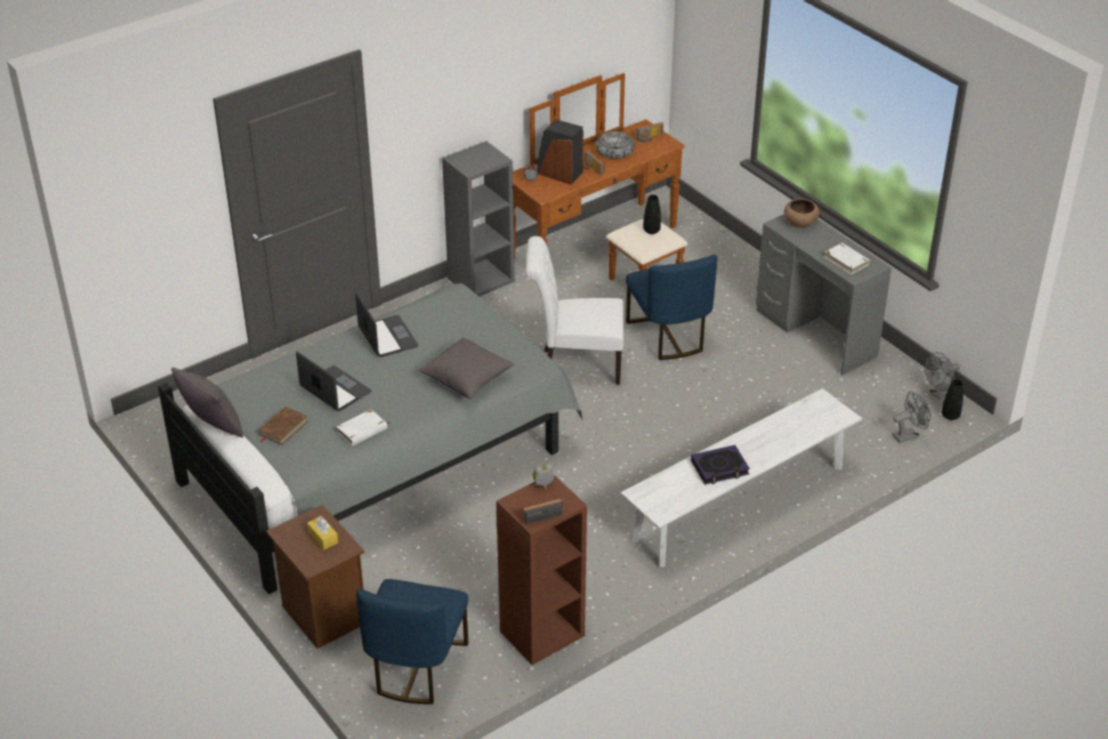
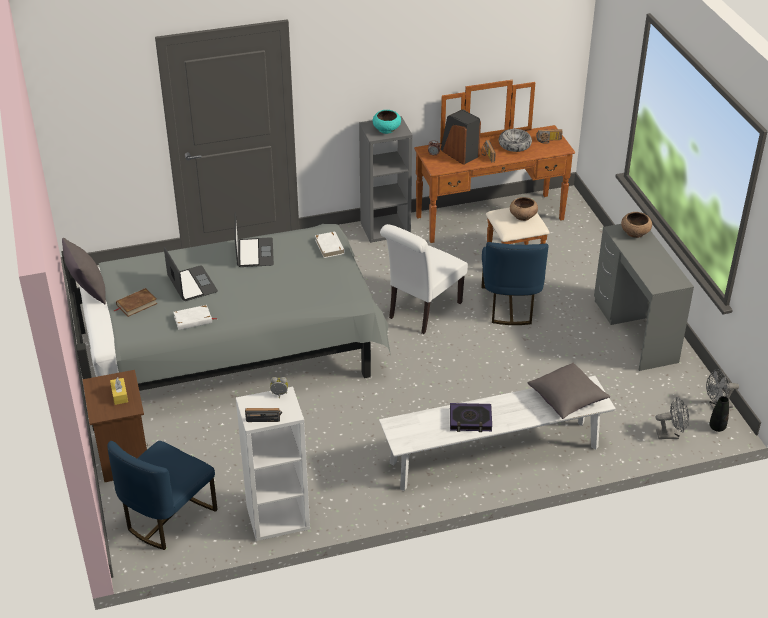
camera: 20 degrees right, 0 degrees up
grey pillow [419,338,515,399] -> grey pillow moved to [528,362,610,419]
brown bookcase [496,475,587,665] -> white bookcase [236,387,310,541]
white chair [526,236,624,385] -> white chair turned 75 degrees counterclockwise [380,224,468,334]
black vase [643,195,661,234] -> brown bowl [510,197,538,221]
white book [825,243,870,274] -> white book moved to [315,231,345,258]
none -> turquoise bowl [373,110,401,134]

